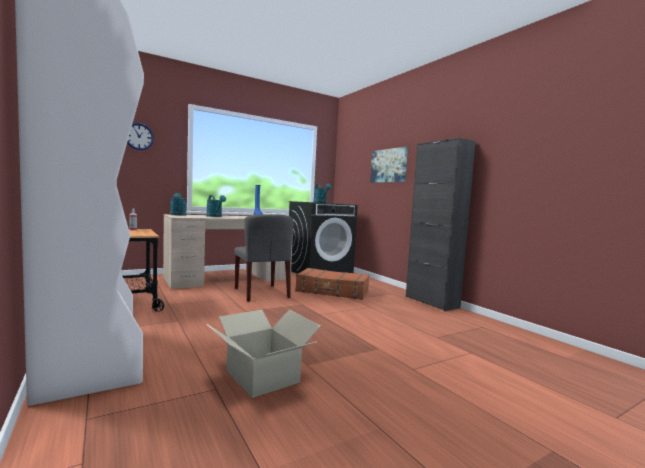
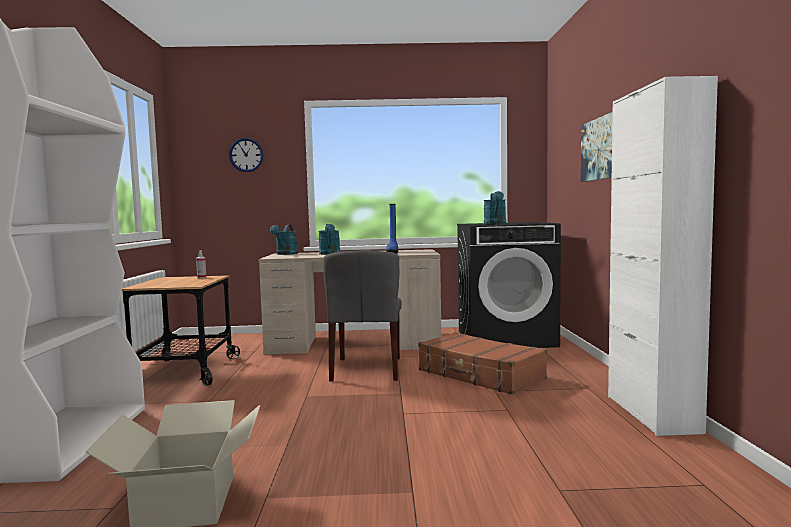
camera: 30 degrees right, 0 degrees up
black cabinet [406,138,476,311] -> white cabinet [608,76,718,436]

